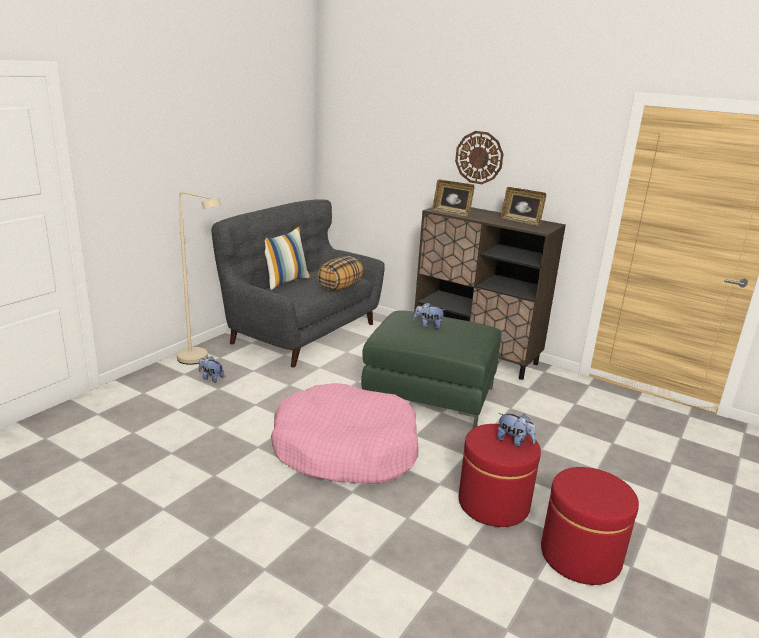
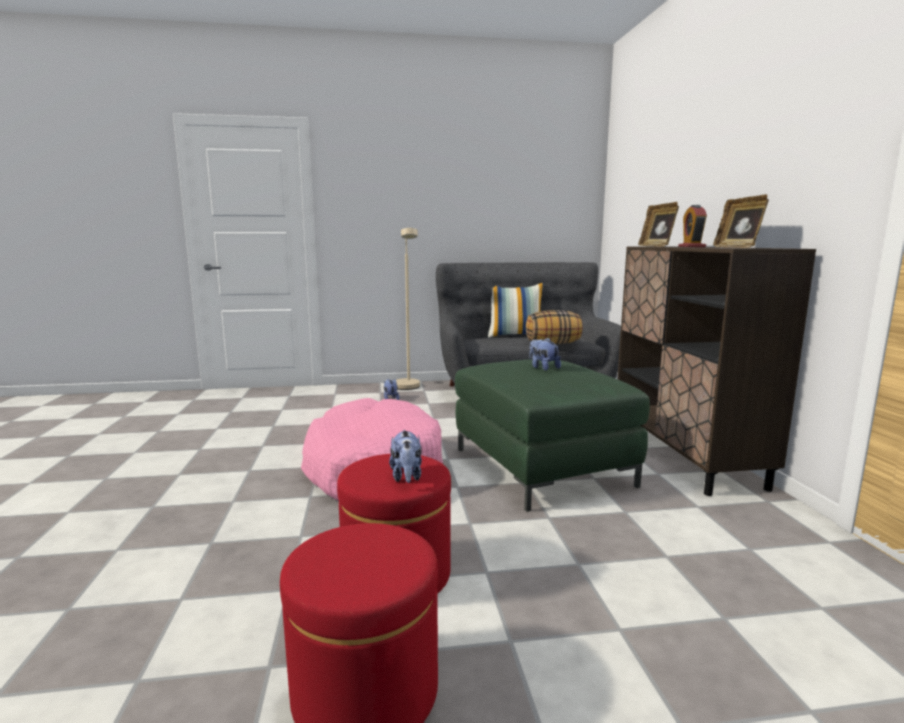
camera: 50 degrees right, 10 degrees down
wall clock [455,131,503,184] -> none
none -> alarm clock [678,205,707,247]

